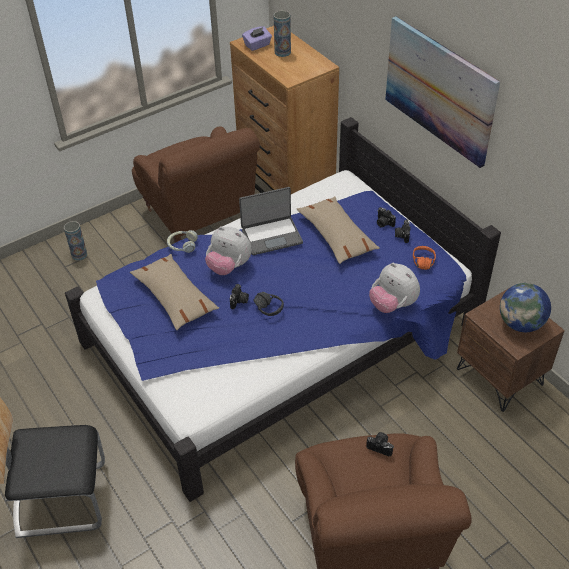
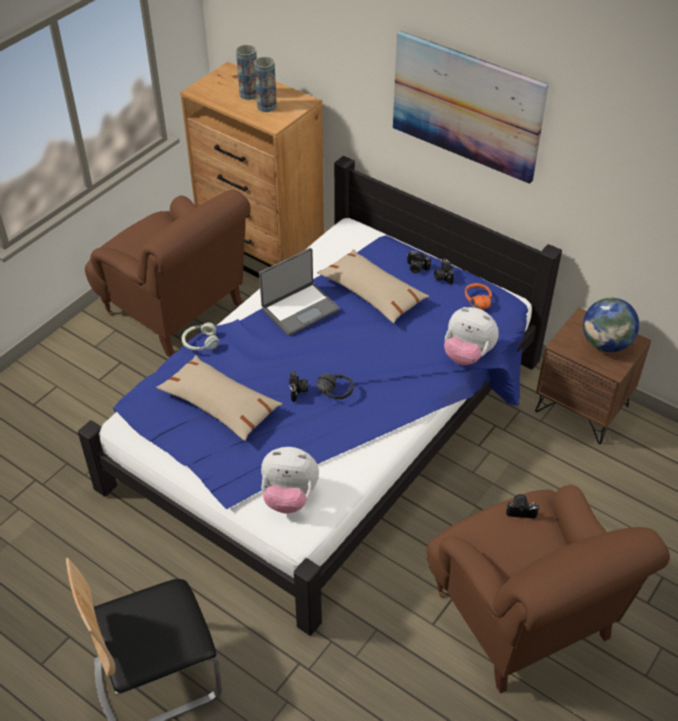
camera: 20 degrees left, 0 degrees up
vase [64,221,87,261] -> vase moved to [254,57,277,112]
plush toy [205,226,252,275] -> plush toy moved to [261,447,319,514]
purple tissue box [242,26,272,51] -> none

